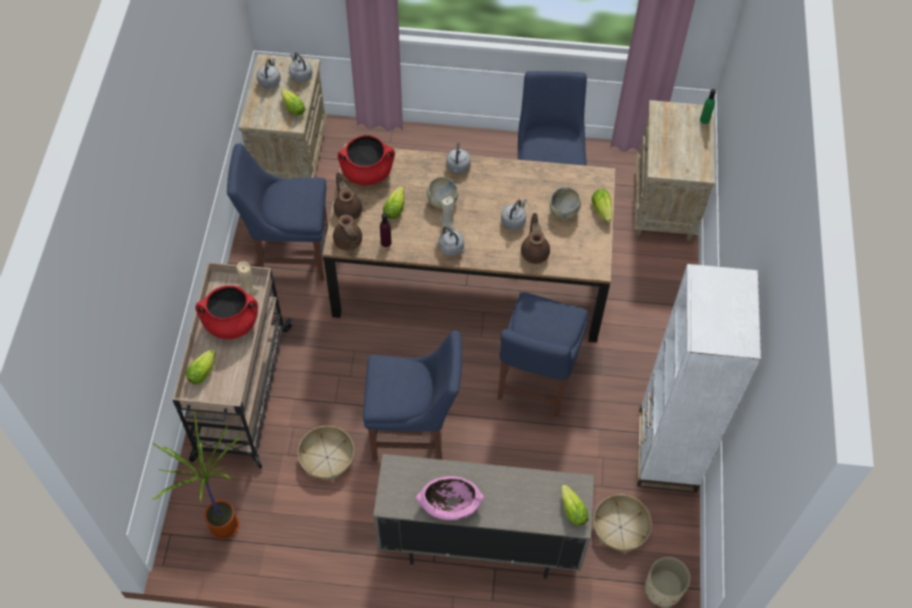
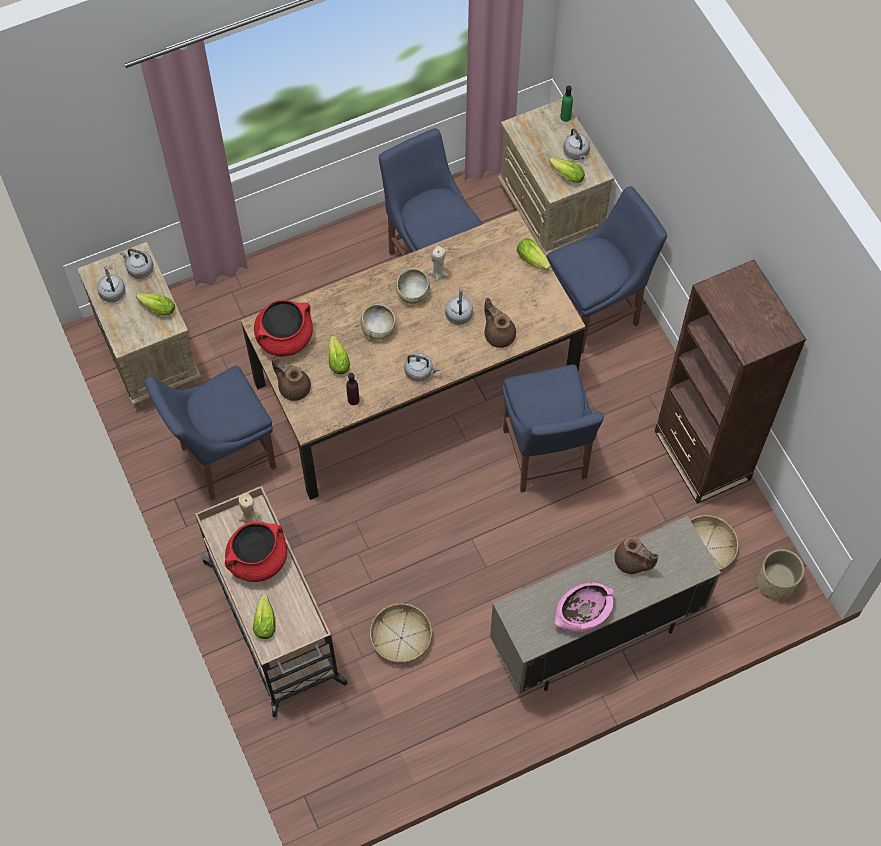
camera: 30 degrees left, 5 degrees up
potted plant [151,411,242,539] -> none
brown teapot [333,215,362,250] -> brown teapot moved to [614,536,658,574]
blue chair [363,330,462,461] -> blue chair moved to [547,186,667,354]
beige candle [439,196,455,230] -> beige candle moved to [428,246,449,281]
grey kettle [446,142,471,174] -> grey kettle moved to [563,128,590,160]
beige bowl [549,187,581,219] -> beige bowl moved to [396,268,430,304]
lettuce [561,485,588,526] -> lettuce moved to [549,157,585,183]
white bookcase [637,264,761,493] -> brown bookcase [655,260,806,504]

